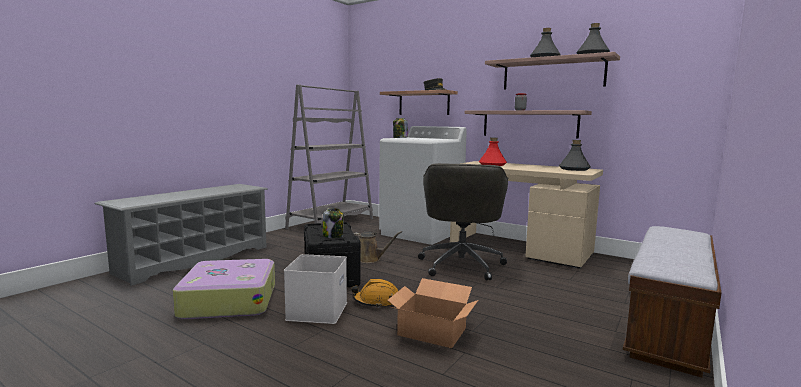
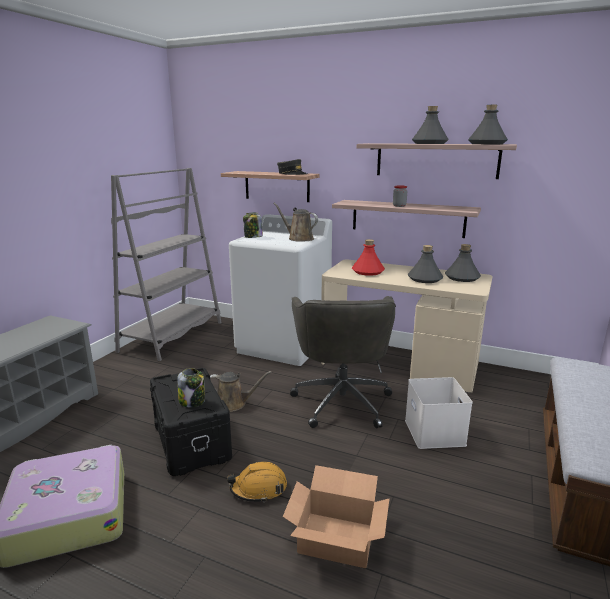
camera: 10 degrees left, 10 degrees up
white storage box [284,254,347,324] -> white storage box moved to [405,377,473,449]
none -> brown watering can [273,203,318,241]
none -> grey bottle [408,245,443,283]

